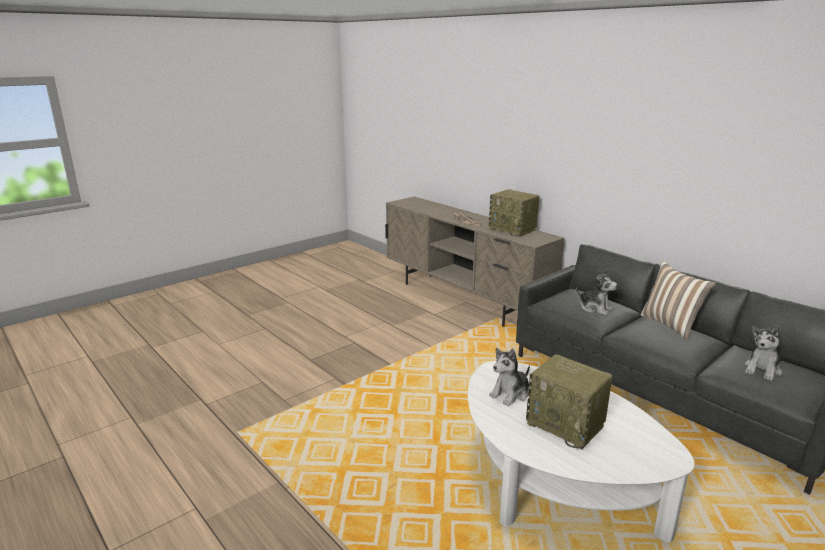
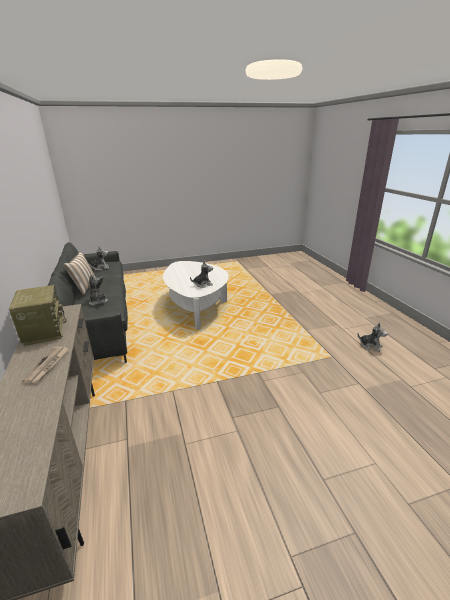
camera: 155 degrees left, 5 degrees up
radio [526,354,613,449] -> none
none -> plush toy [358,322,388,352]

